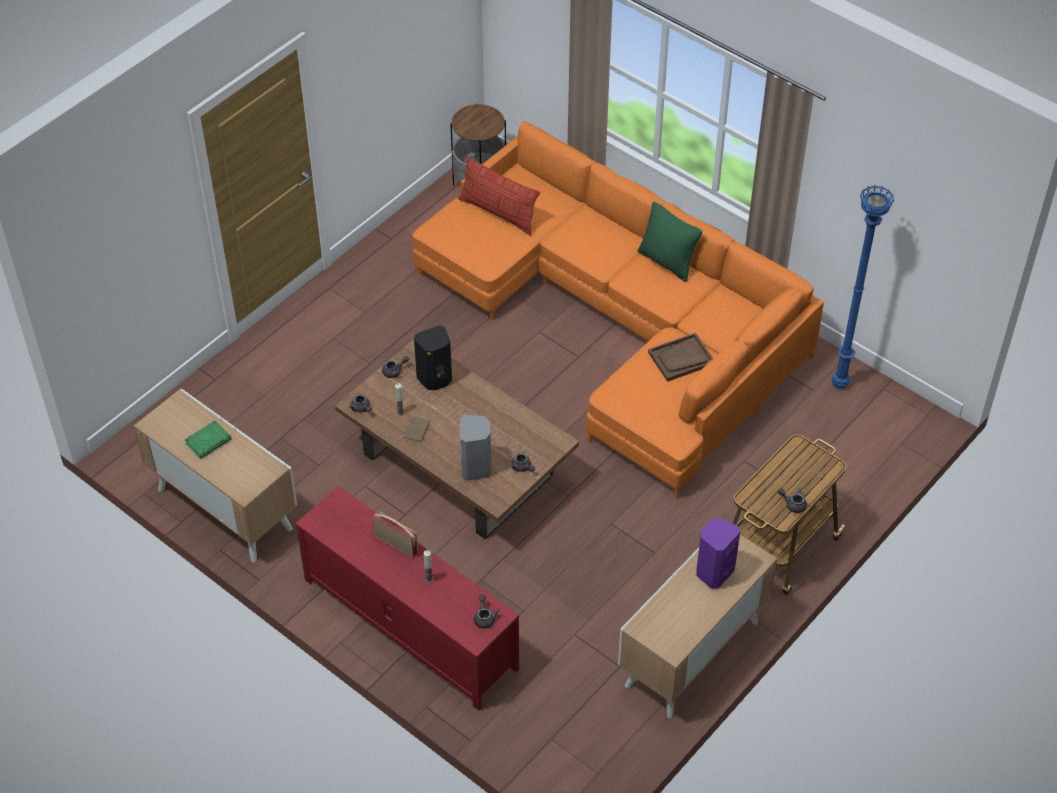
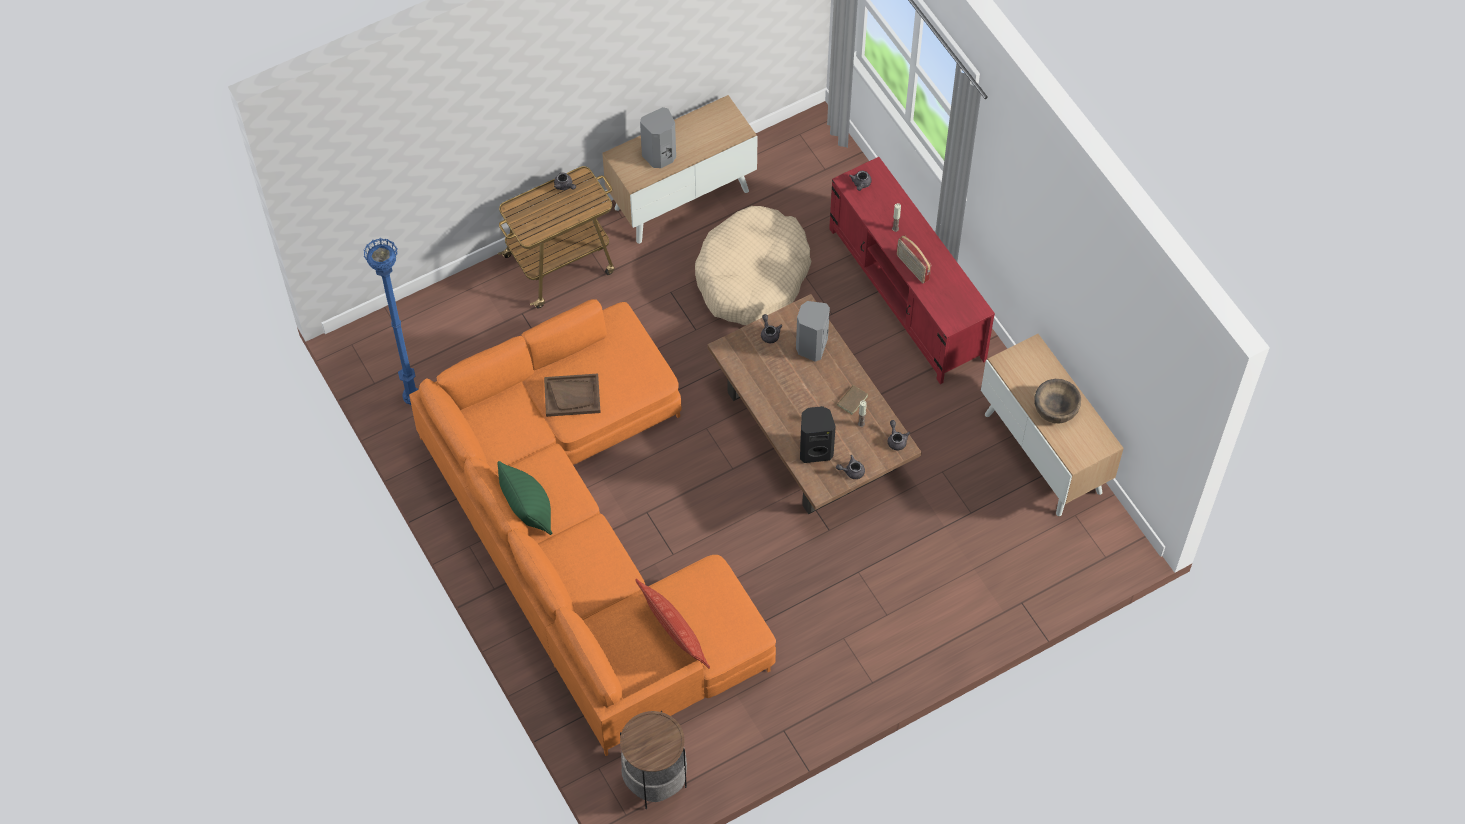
camera: 160 degrees left, 10 degrees up
green book [185,421,231,459] -> brown bowl [1034,379,1081,424]
purple speaker [696,518,740,589] -> grey speaker [640,107,676,168]
none -> beige dog bed [695,206,811,325]

